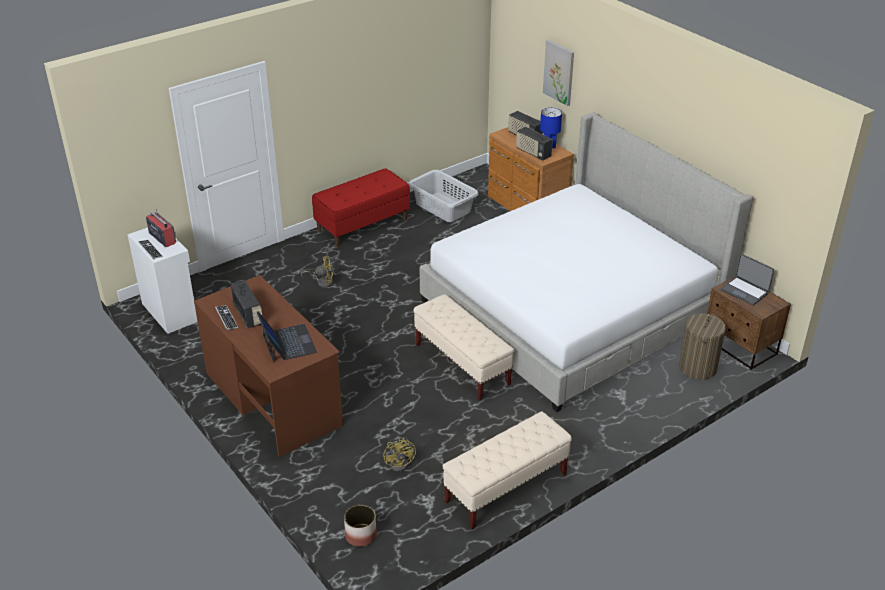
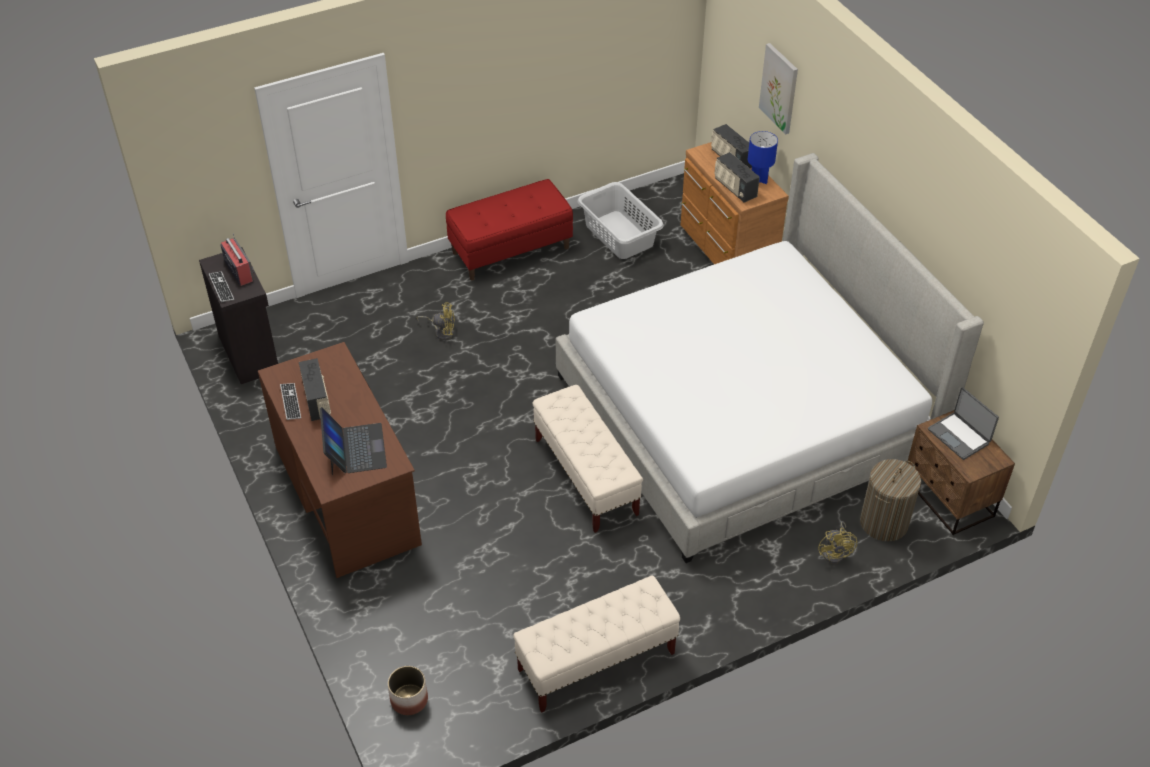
camera: 10 degrees right, 10 degrees up
white cabinet [127,227,198,334] -> black cabinet [199,247,278,384]
yellow fan [383,437,416,472] -> yellow fan moved to [818,521,857,564]

